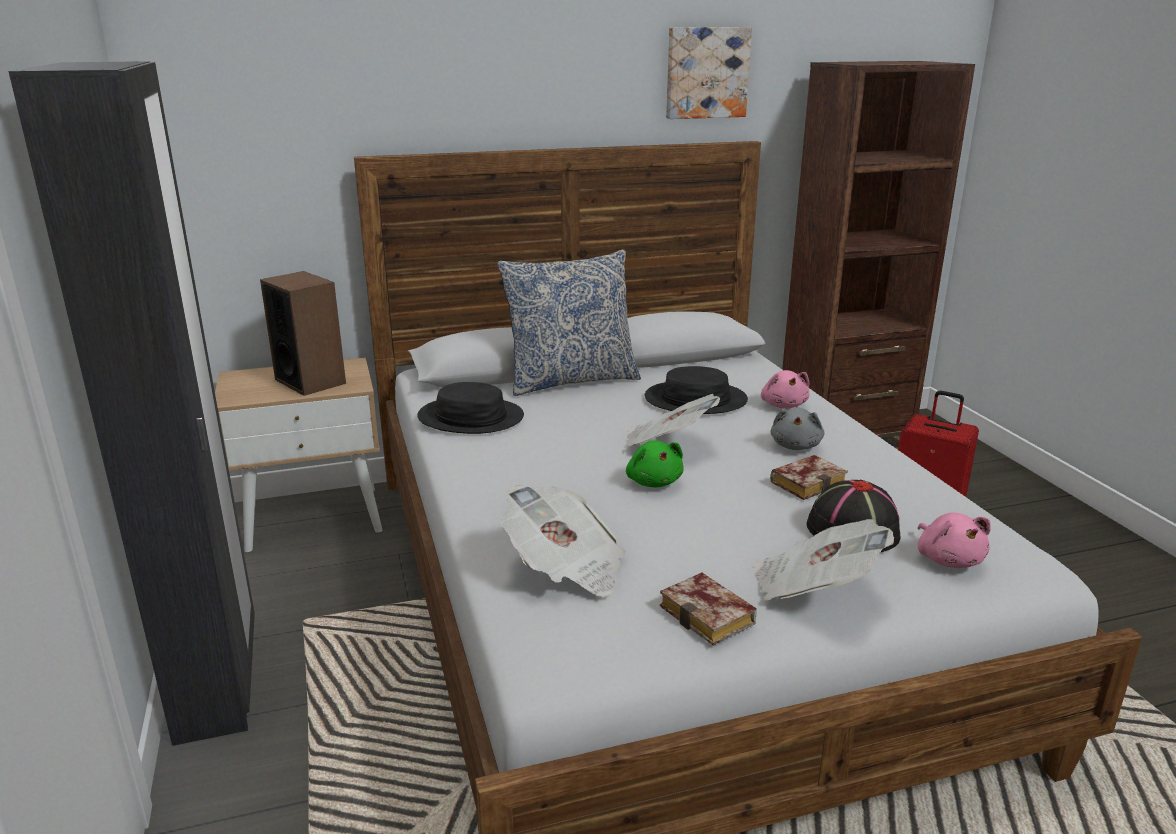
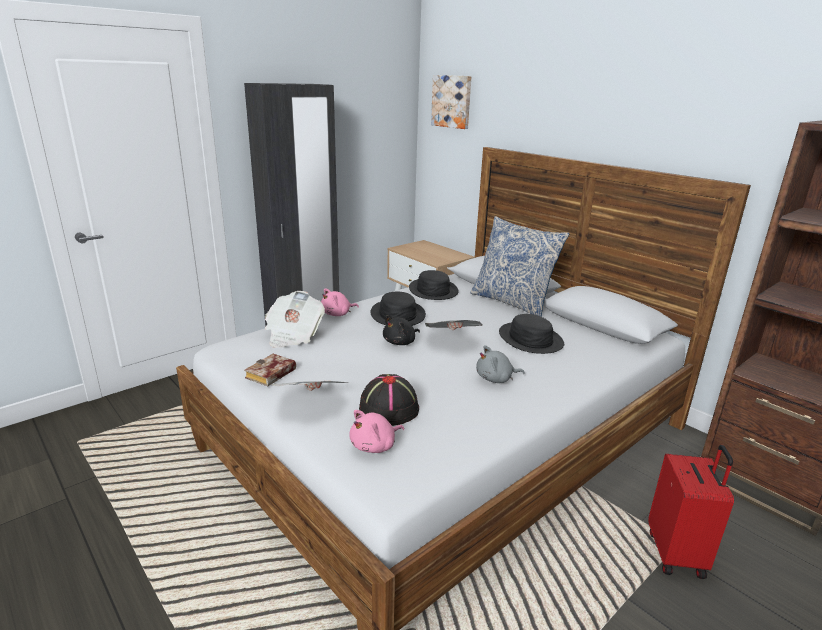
camera: 65 degrees right, 0 degrees up
speaker [260,271,346,396] -> none
green plush toy [626,441,684,487] -> black plush toy [383,315,420,345]
picture [666,27,752,119] -> picture moved to [431,75,471,129]
pink plush toy [761,370,809,409] -> pink plush toy moved to [321,288,359,316]
book [770,455,848,500] -> none
none -> black hat [370,292,426,326]

